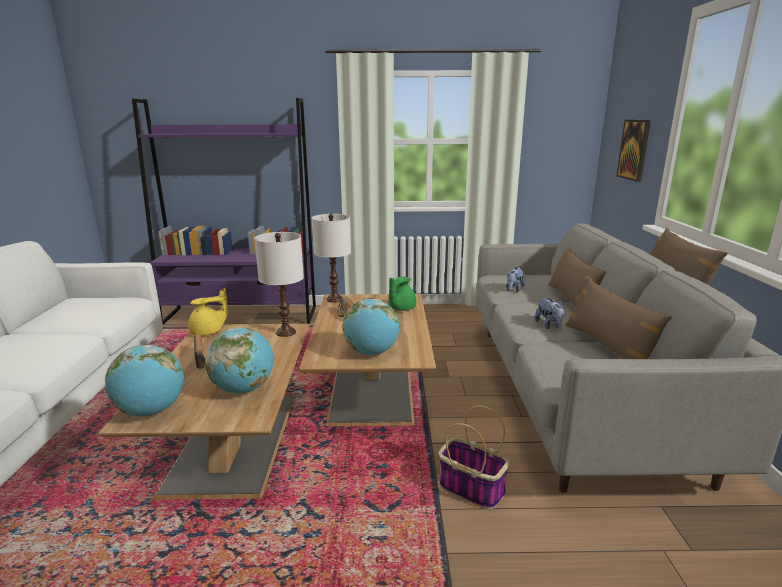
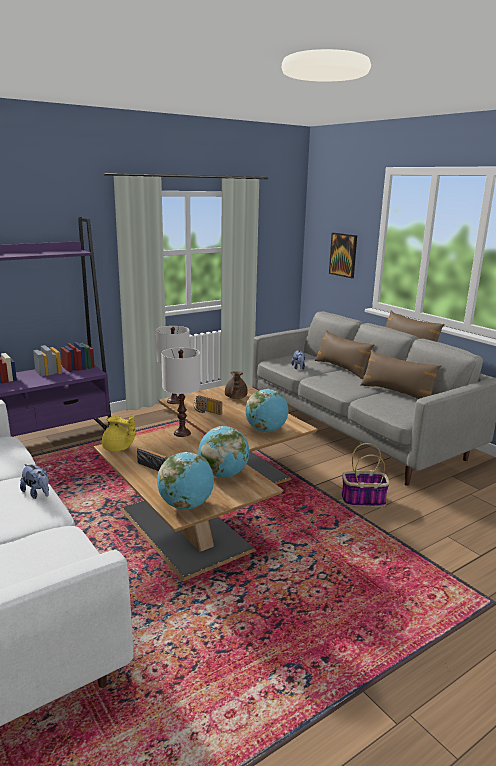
camera: 35 degrees left, 0 degrees up
yellow teapot [188,288,228,336] -> yellow teapot turned 90 degrees clockwise [102,416,135,451]
green teapot [388,277,416,311] -> brown teapot [225,371,248,399]
plush toy [535,297,564,329] -> plush toy moved to [20,464,49,499]

